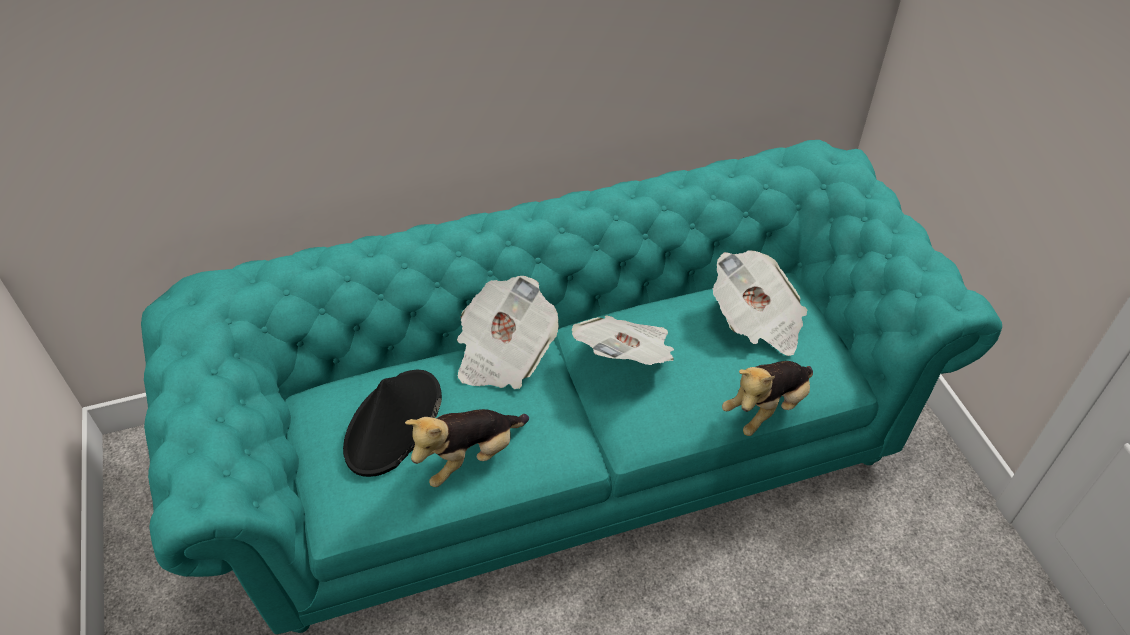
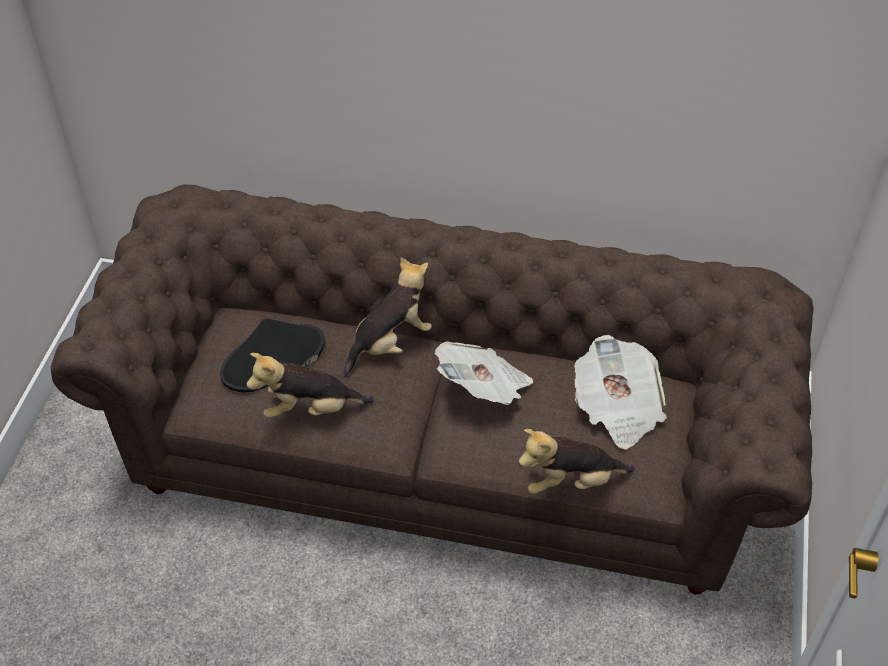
camera: 30 degrees right, 0 degrees up
turquoise sofa [141,140,1002,634] -> brown sofa [51,185,814,595]
newspaper [457,276,559,389] -> plush toy [344,257,432,377]

